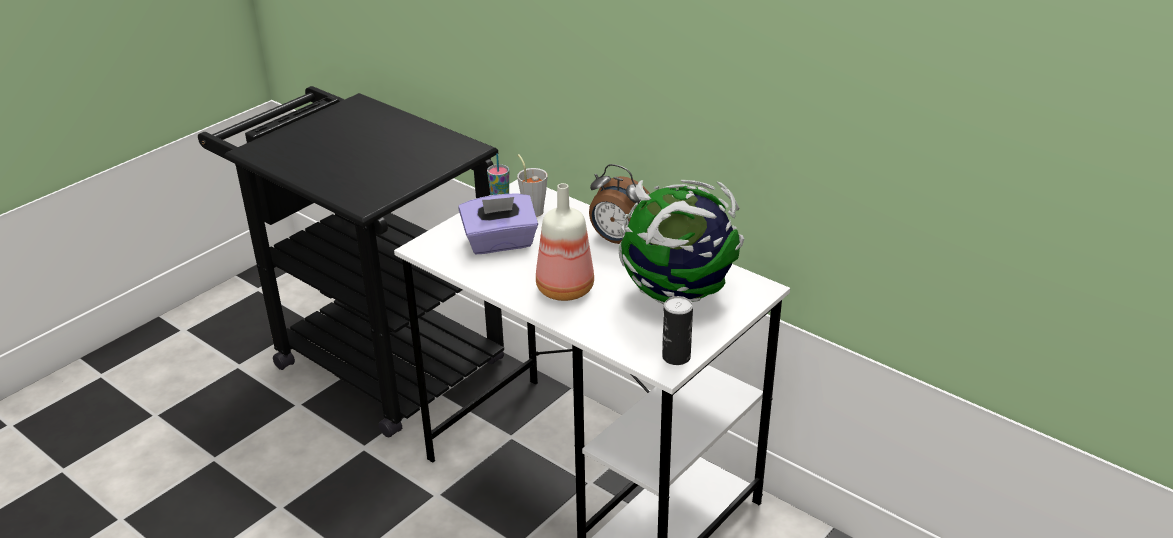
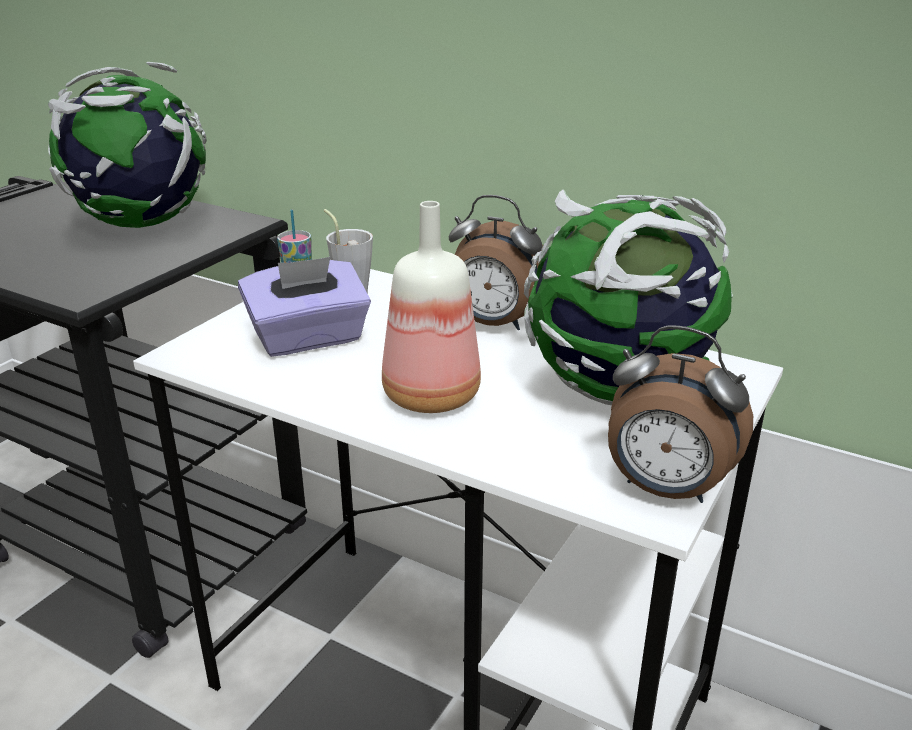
camera: 10 degrees left, 5 degrees down
can [662,296,693,365] -> alarm clock [608,325,753,503]
none -> globe [48,62,207,228]

